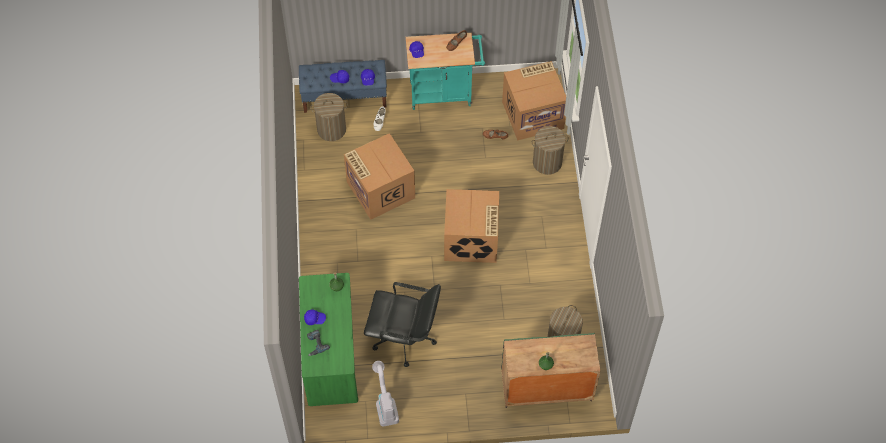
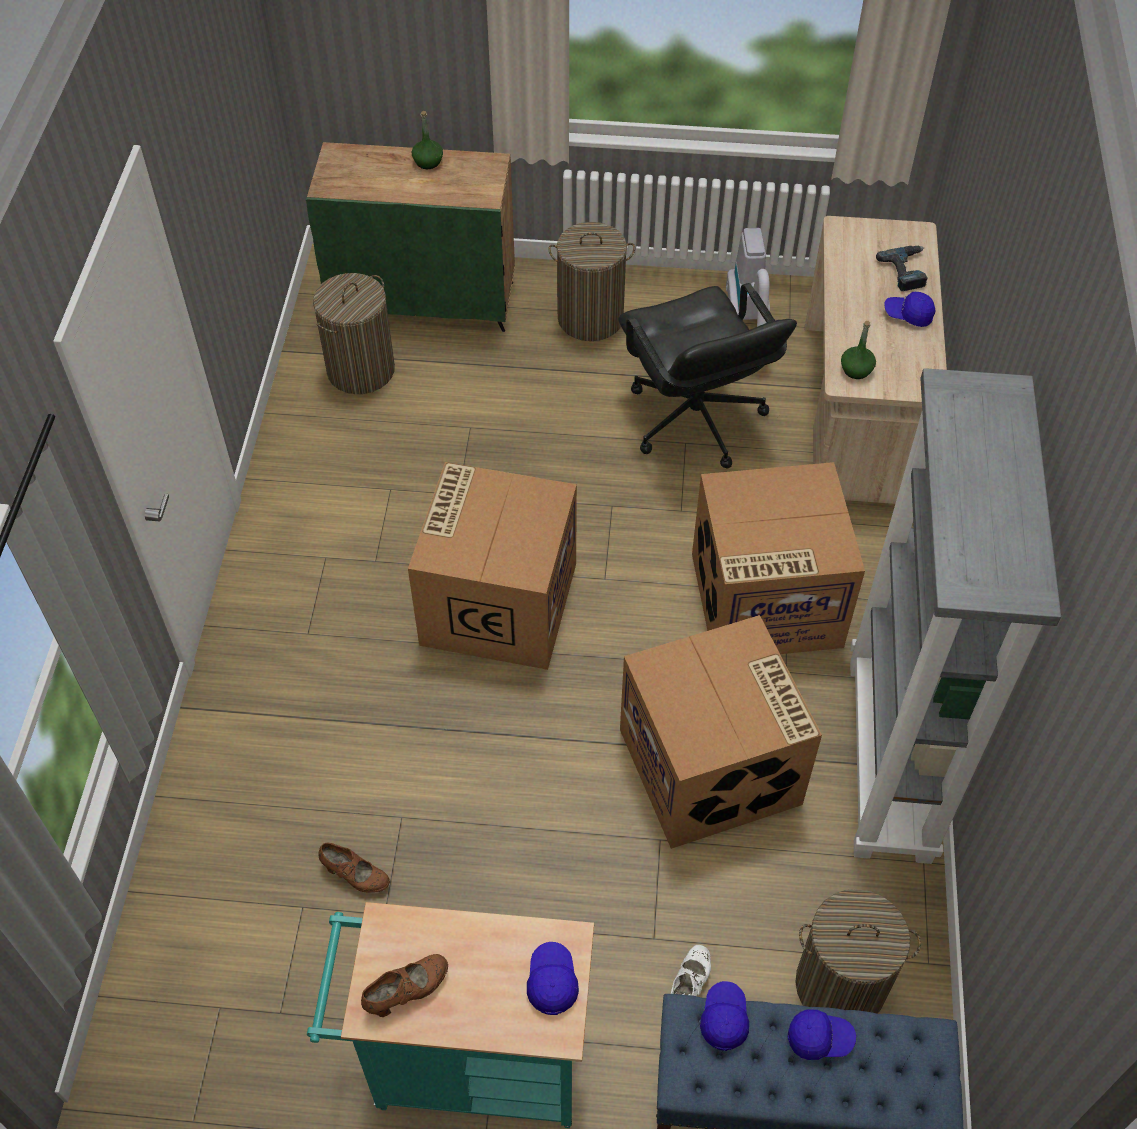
camera: 170 degrees left, 5 degrees down
green desk [299,273,358,406] -> beige desk [804,216,947,504]
black office chair [364,282,441,367] -> black office chair turned 135 degrees counterclockwise [618,283,797,469]
cardboard box [502,61,566,141] -> cardboard box moved to [692,462,865,654]
laundry basket [532,126,569,175] -> laundry basket moved to [548,222,635,341]
none -> grey bookcase [850,368,1061,864]

